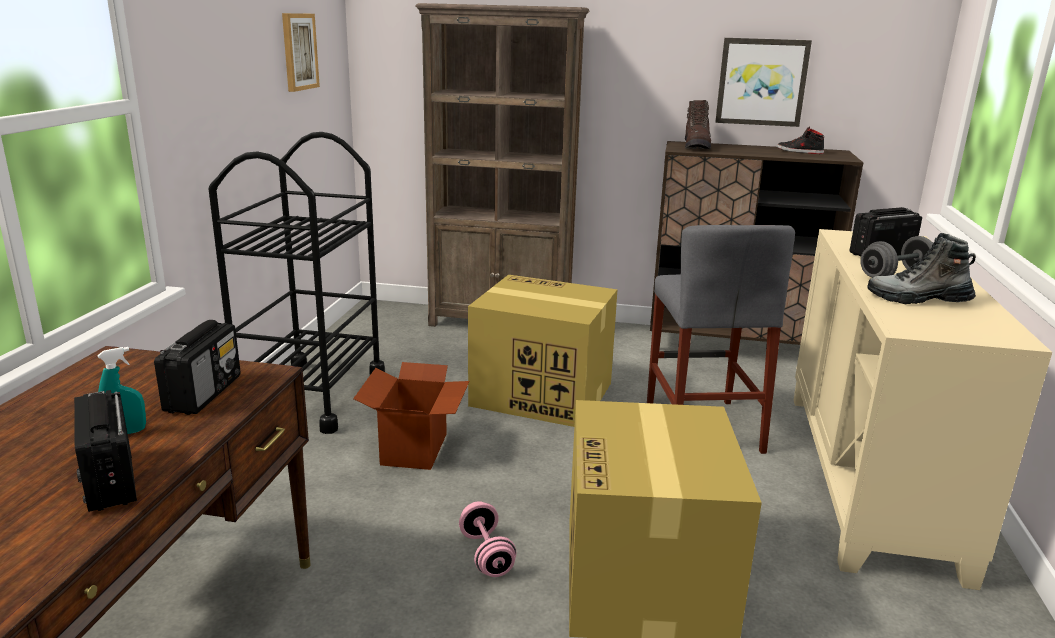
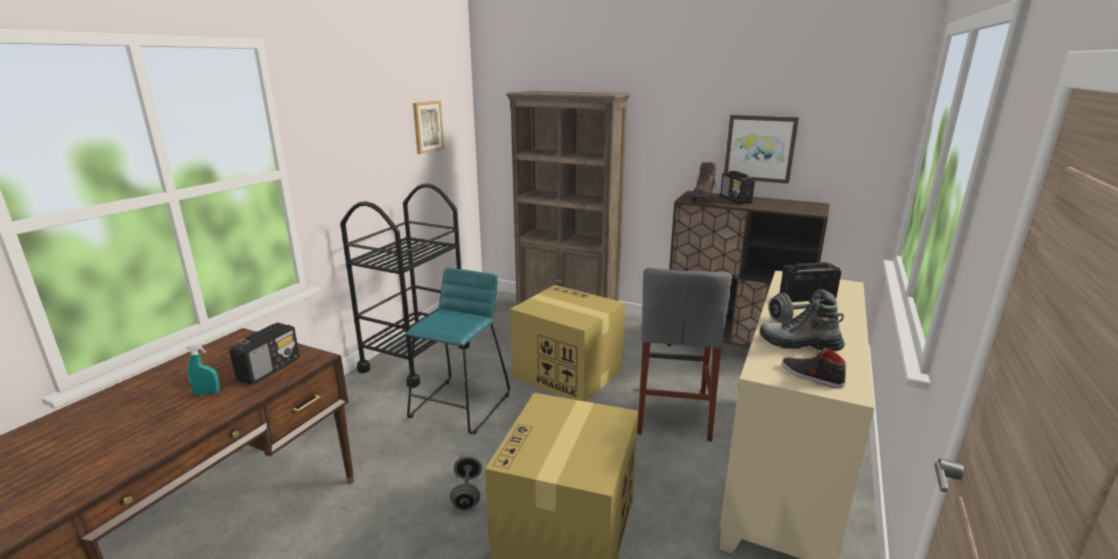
camera: 15 degrees right, 0 degrees up
radio [74,390,137,512] -> radio moved to [720,171,755,204]
cardboard box [353,362,470,470] -> turquoise stool [406,268,510,434]
pink dumbbell [459,501,516,577] -> grey dumbbell [450,454,482,511]
black shoe [777,127,824,154] -> black shoe moved to [782,347,846,389]

